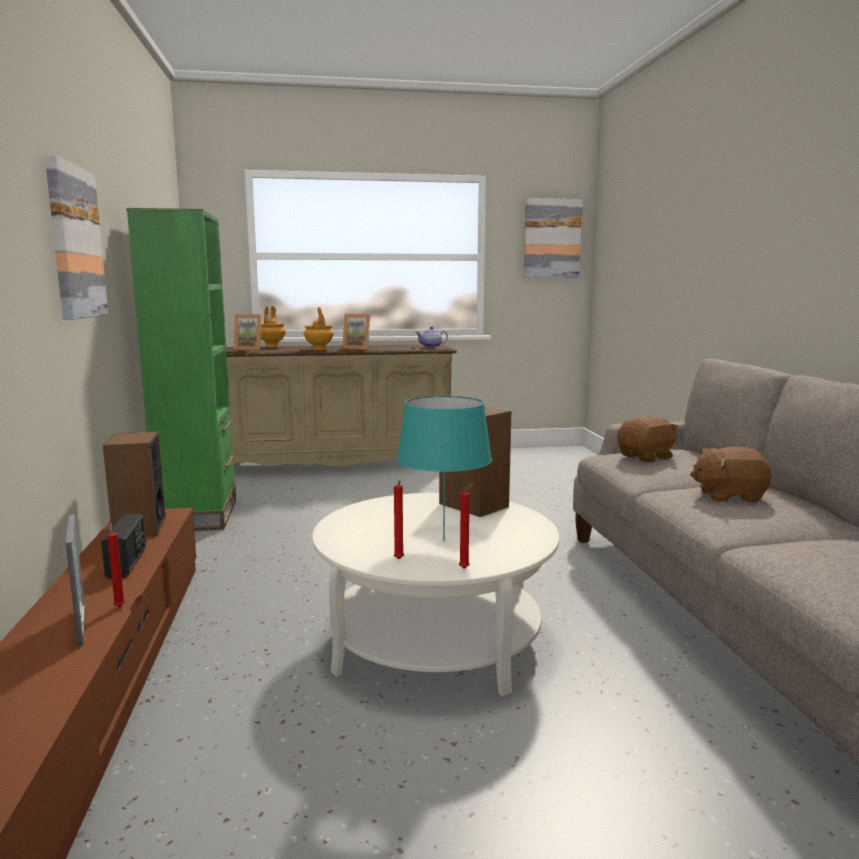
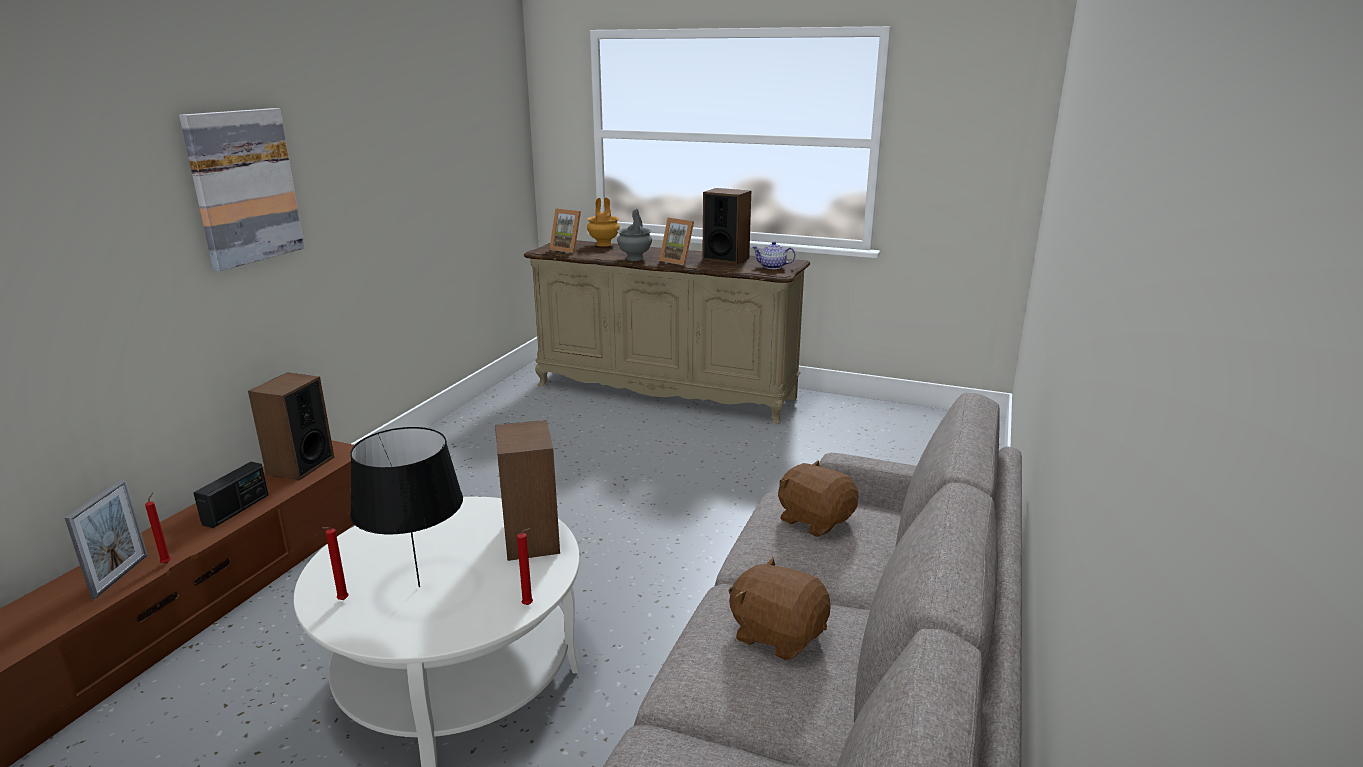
camera: 30 degrees right, 10 degrees up
green bookcase [126,208,236,531] -> none
brown vase [304,307,334,350] -> grey vase [617,208,652,261]
turquoise table lamp [397,396,492,541] -> black table lamp [350,427,463,587]
red candle [459,484,474,569] -> red candle moved to [517,528,533,605]
picture [524,198,583,278] -> none
brown plush toy [618,417,678,462] -> brown plush toy turned 135 degrees counterclockwise [778,460,859,537]
none -> speaker [702,188,751,264]

